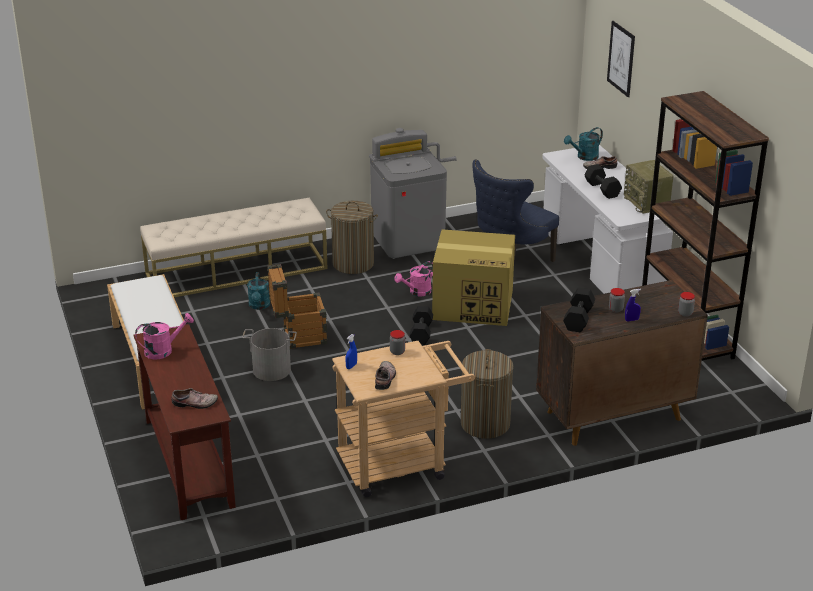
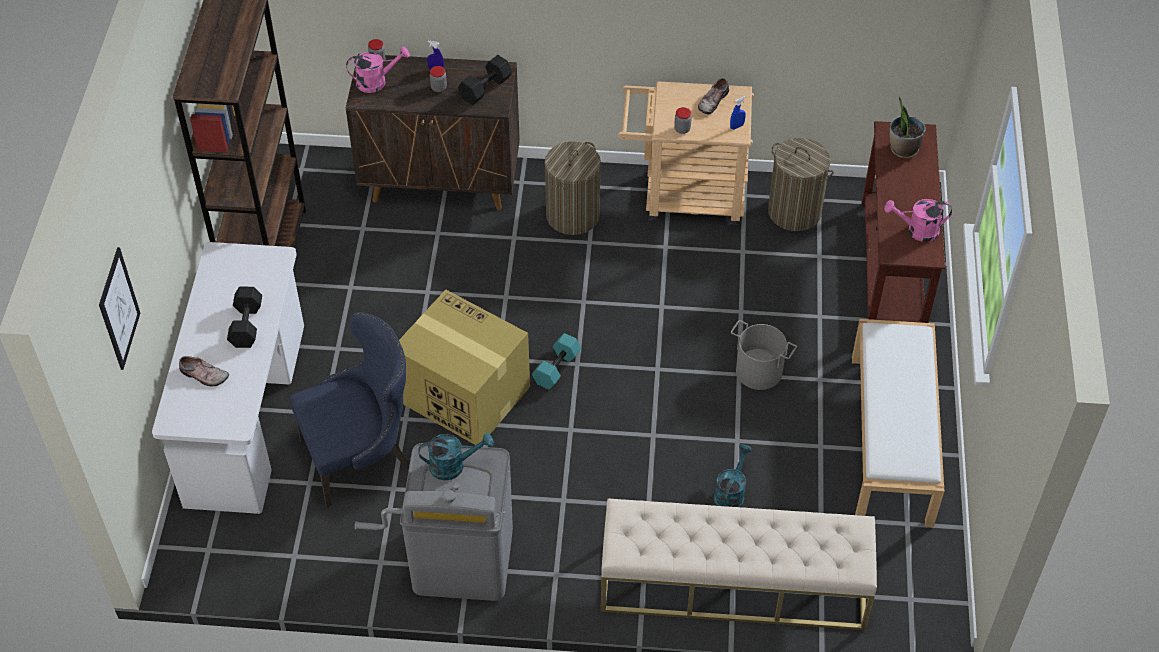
camera: 155 degrees left, 20 degrees up
shoe [171,388,218,409] -> potted plant [890,97,926,158]
crate [267,264,328,349] -> none
laundry basket [326,201,378,274] -> laundry basket moved to [768,138,834,231]
pink watering can [394,261,433,296] -> pink watering can moved to [346,46,410,93]
black dumbbell [409,306,433,345] -> turquoise dumbbell [532,333,581,390]
turquoise watering can [564,127,603,161] -> turquoise watering can moved to [418,433,494,480]
radio [624,160,674,214] -> none

